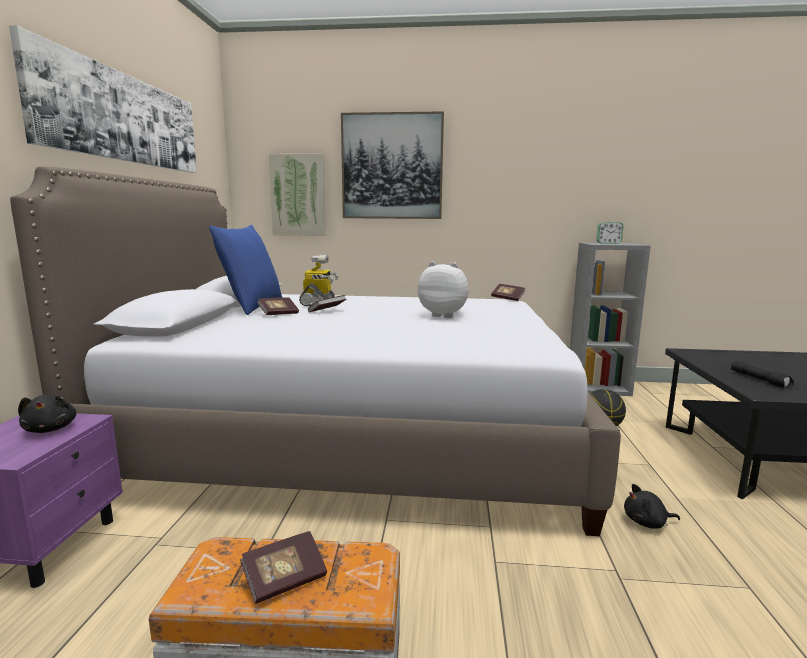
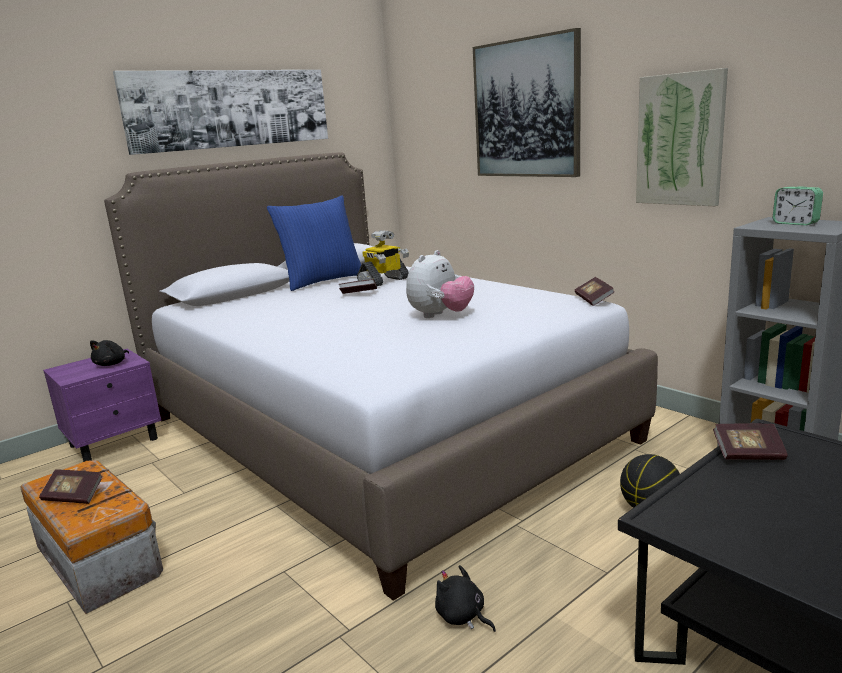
camera: 45 degrees right, 5 degrees up
book [257,297,299,315] -> book moved to [713,423,788,460]
picture [269,154,326,236] -> picture moved to [636,68,728,206]
plush toy [418,262,469,318] -> plush toy turned 60 degrees clockwise [406,250,474,318]
black flashlight [731,361,794,388] -> none

